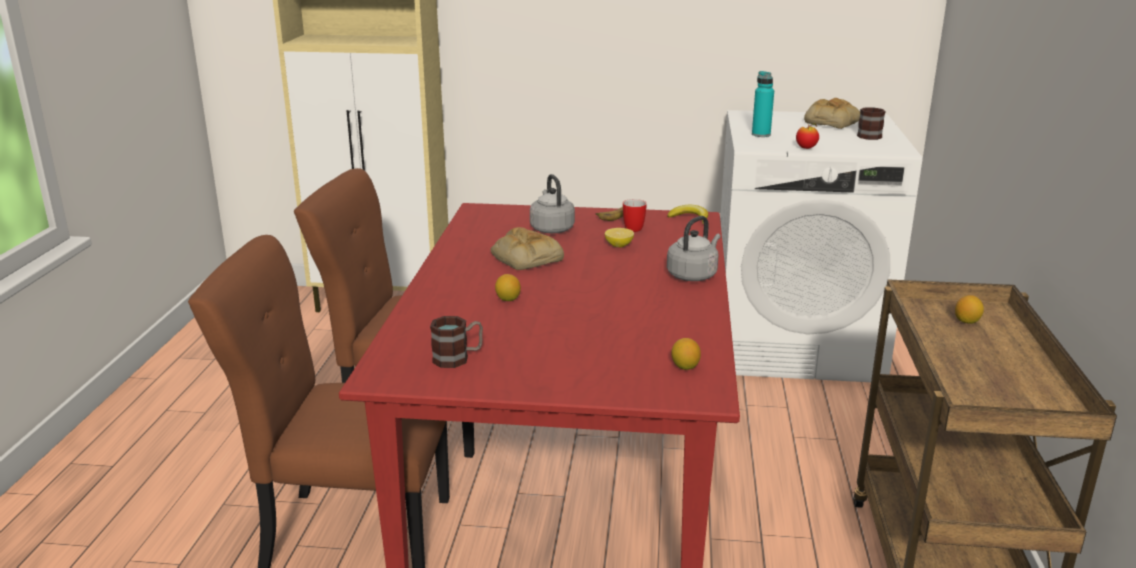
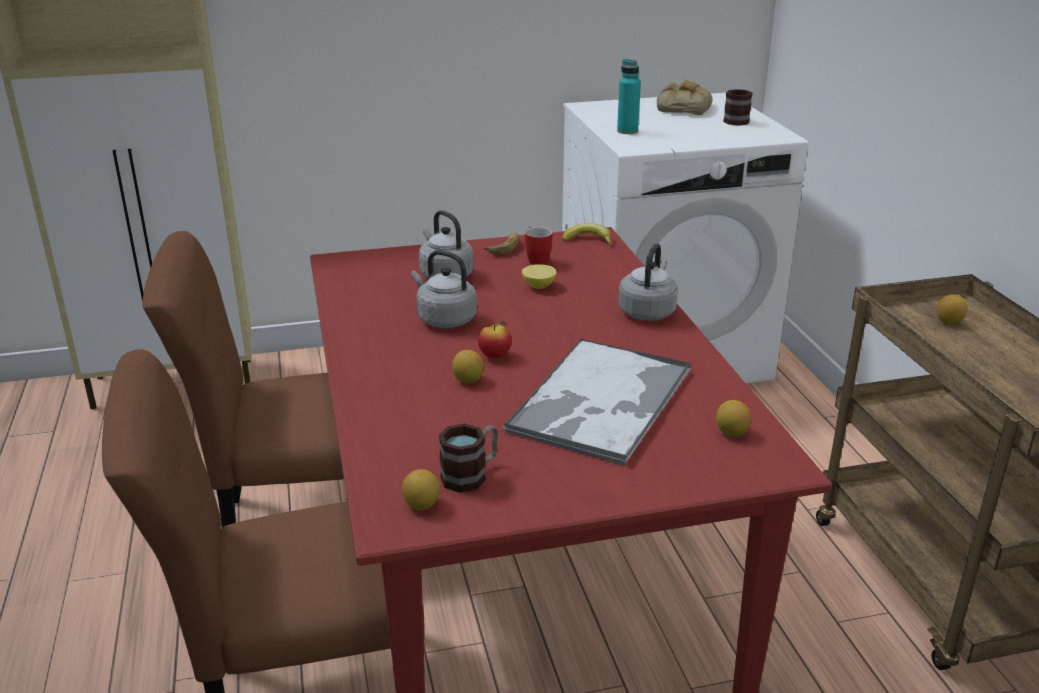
camera: 20 degrees left, 5 degrees up
bread [491,227,564,270] -> grey kettle [411,250,477,328]
apple [796,123,819,149] -> apple moved to [478,321,512,358]
none -> lemon [402,469,440,510]
none -> tray [502,338,691,466]

